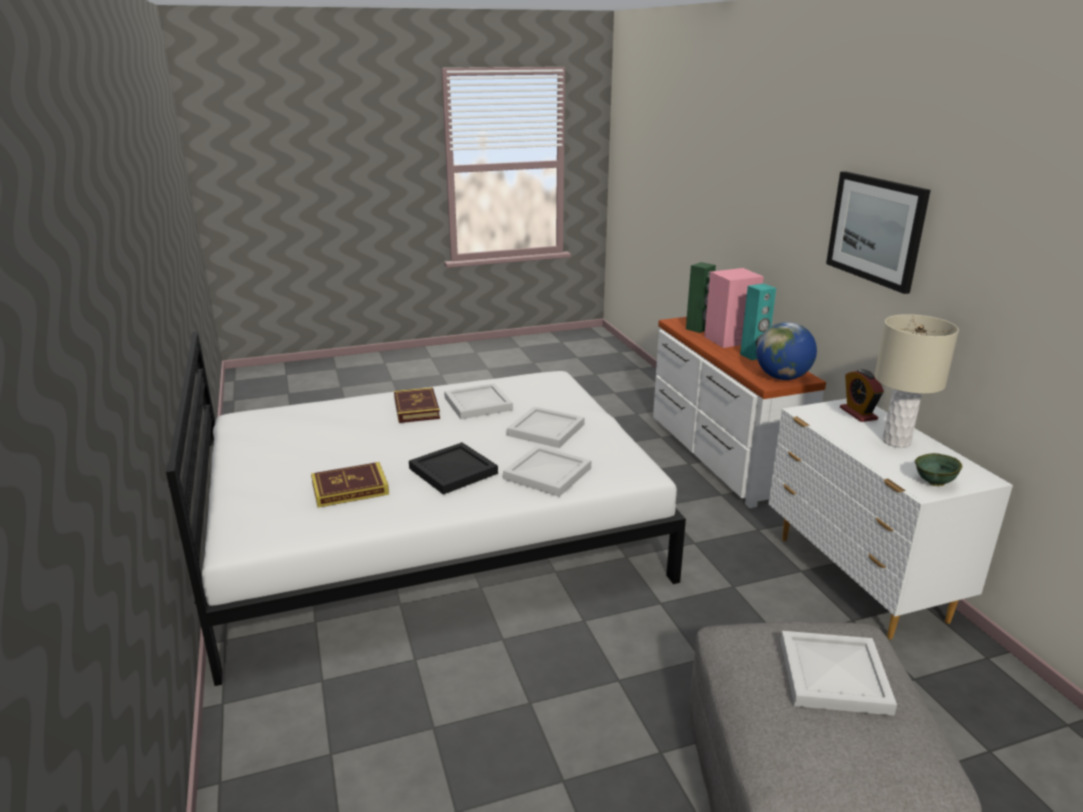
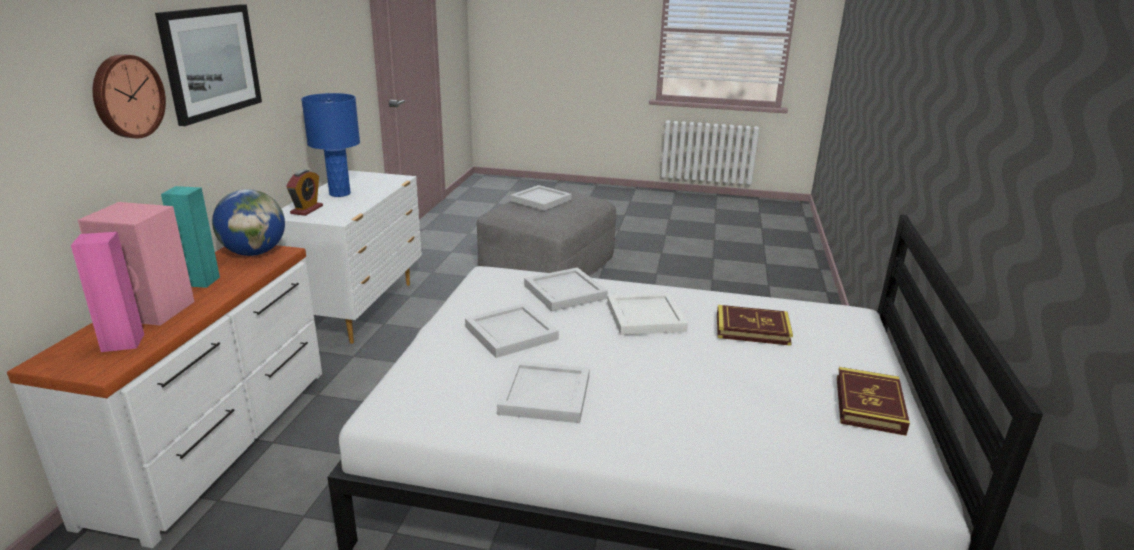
camera: 150 degrees left, 0 degrees up
book [394,387,440,423] -> book moved to [837,367,910,436]
black tray [409,442,498,495] -> white tray [607,293,688,335]
green speaker [686,262,716,333] -> pink speaker [71,232,144,352]
beige table lamp [874,314,959,448] -> blue table lamp [301,93,360,197]
green bowl [915,453,962,486] -> none
none -> wall clock [93,54,166,138]

